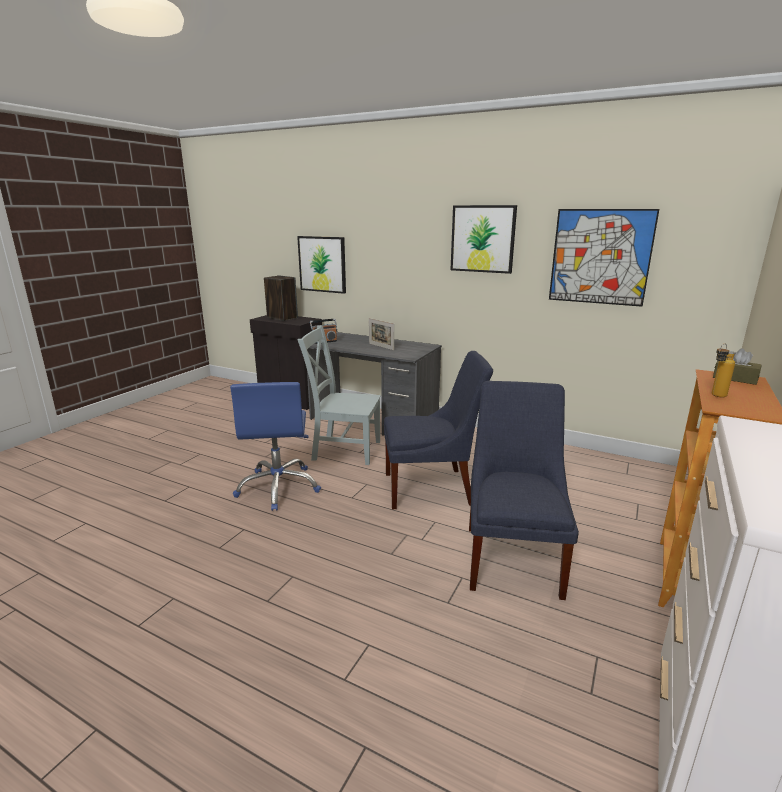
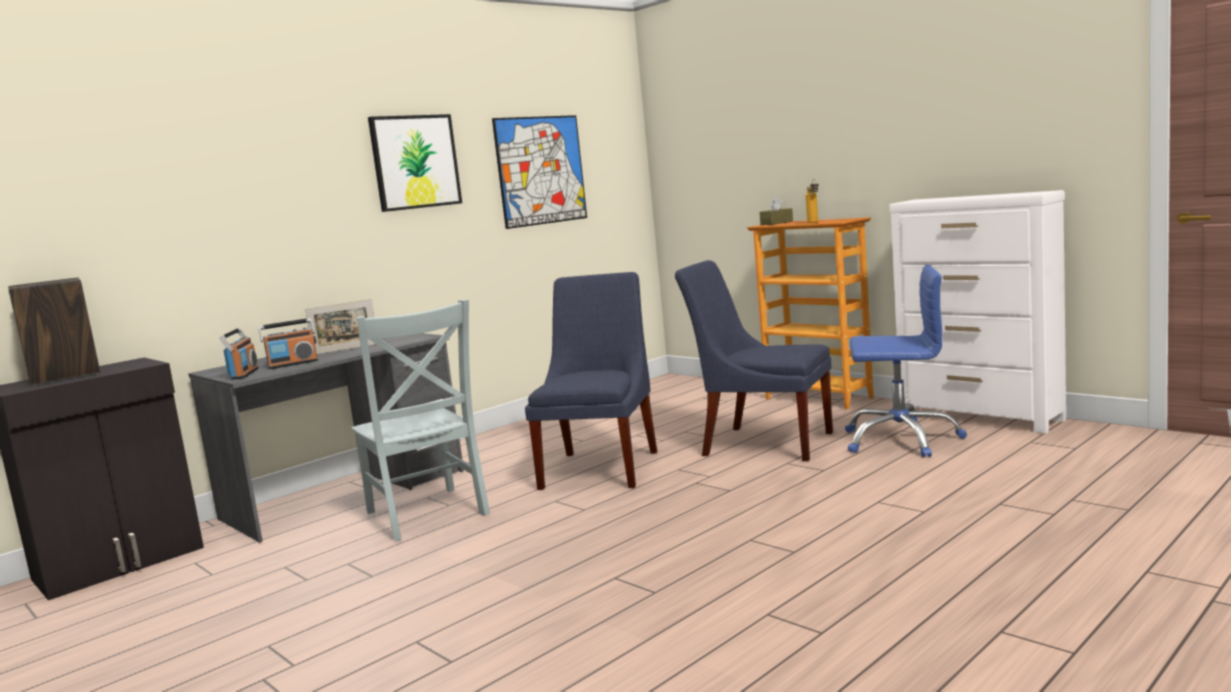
camera: 70 degrees left, 10 degrees down
blue office chair [230,382,321,511] -> blue office chair moved to [845,265,967,458]
picture [297,236,346,294] -> none
grey chair [297,325,381,465] -> grey chair turned 60 degrees counterclockwise [351,300,490,541]
none -> radio [259,318,318,369]

